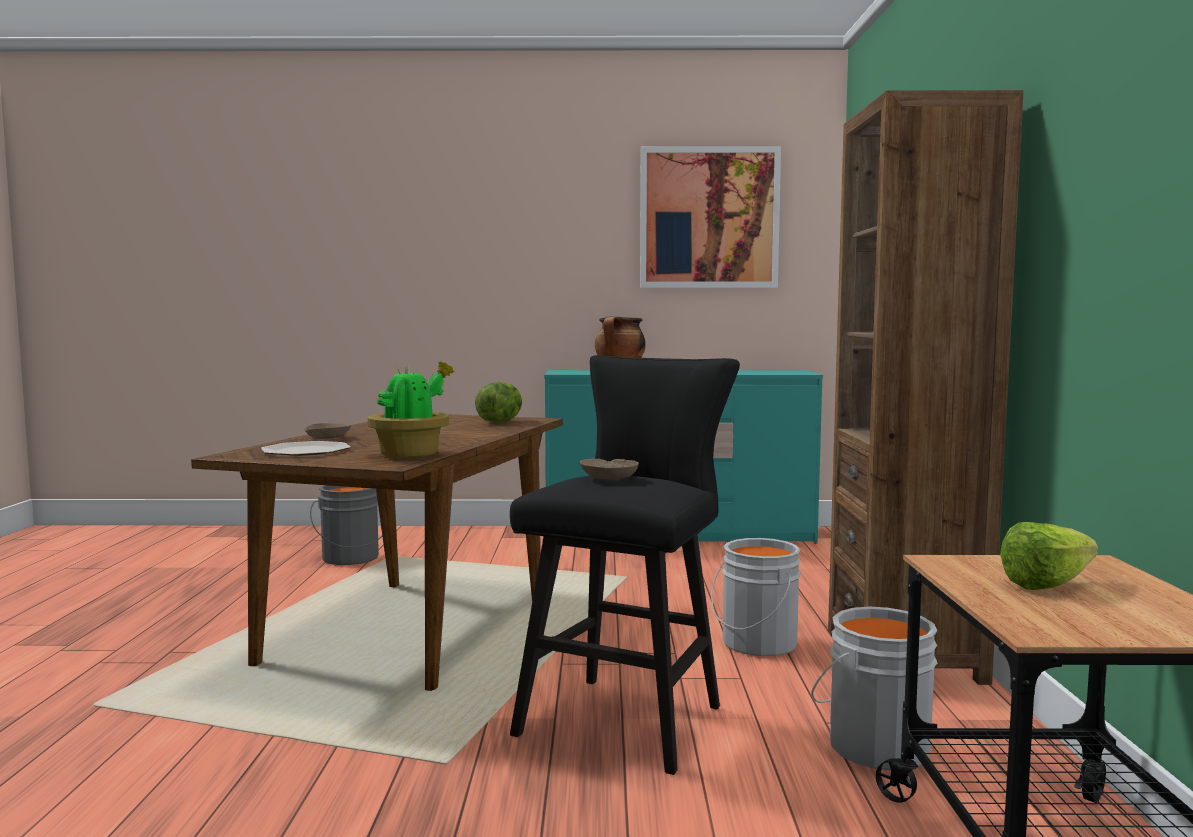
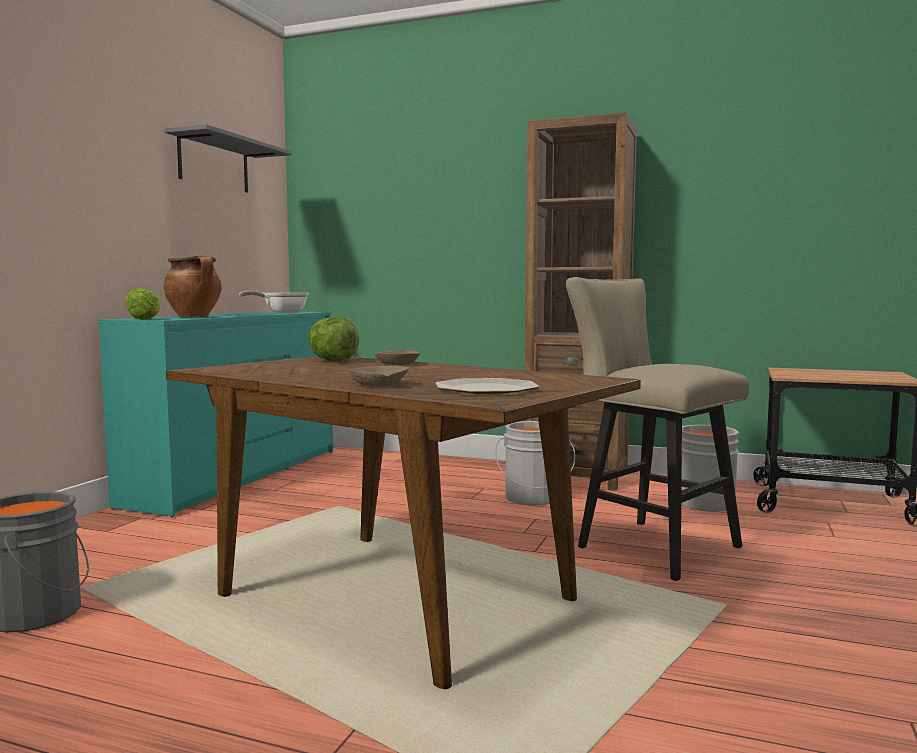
camera: 70 degrees left, 0 degrees up
potted plant [368,361,454,458] -> none
black stool [510,355,740,775] -> beige stool [566,277,749,581]
beige bowl [580,458,639,480] -> beige bowl moved to [374,350,420,365]
picture [640,146,781,288] -> grey shelf [164,124,292,193]
lettuce [1000,522,1098,590] -> lettuce moved to [125,288,160,320]
none -> frying pan [239,291,309,313]

